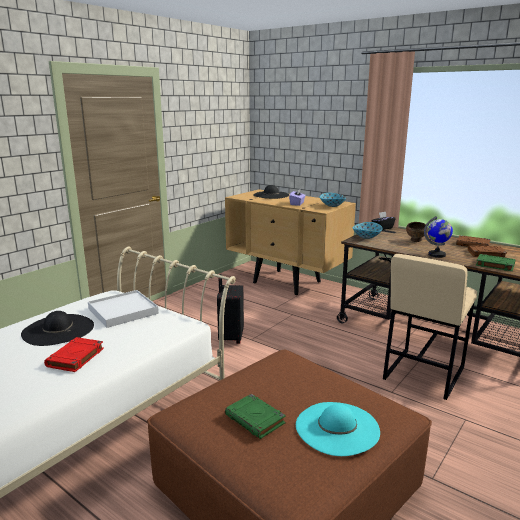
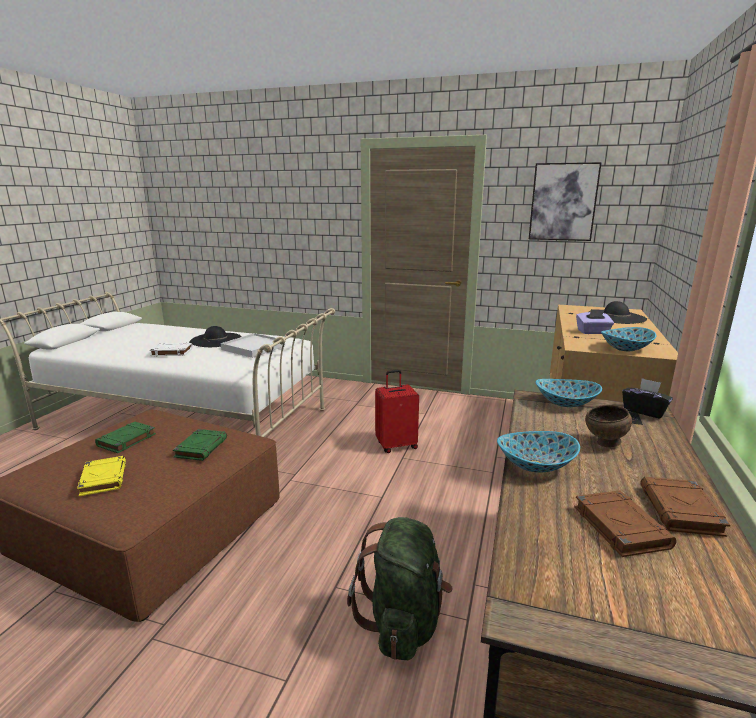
camera: 70 degrees right, 0 degrees up
red book [44,337,104,372] -> white book [150,343,192,356]
black suitcase [217,274,244,344] -> red suitcase [375,370,419,453]
turquoise hat [296,402,380,456] -> yellow book [77,456,126,496]
beige chair [383,254,477,400] -> green backpack [347,517,452,660]
globe [424,216,453,258] -> bowl [497,431,580,472]
green book [476,254,516,271] -> green book moved to [173,429,227,461]
none -> picture [529,162,602,241]

